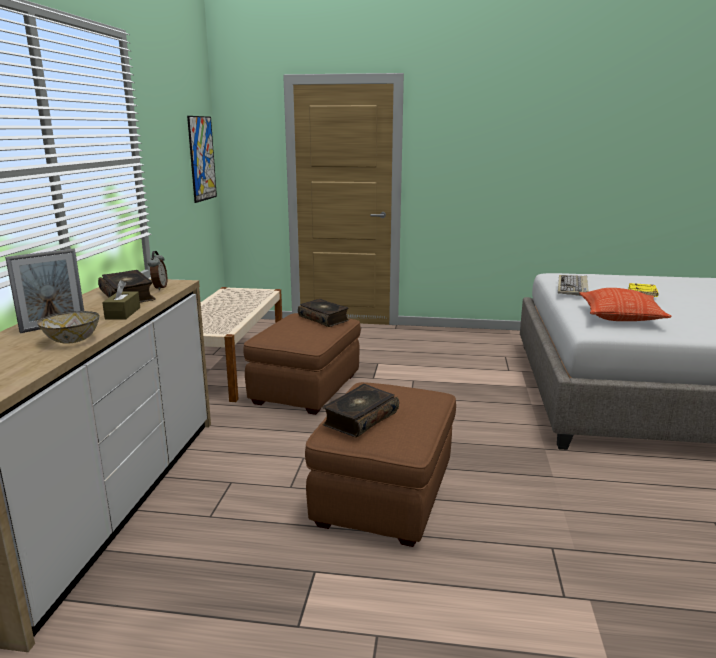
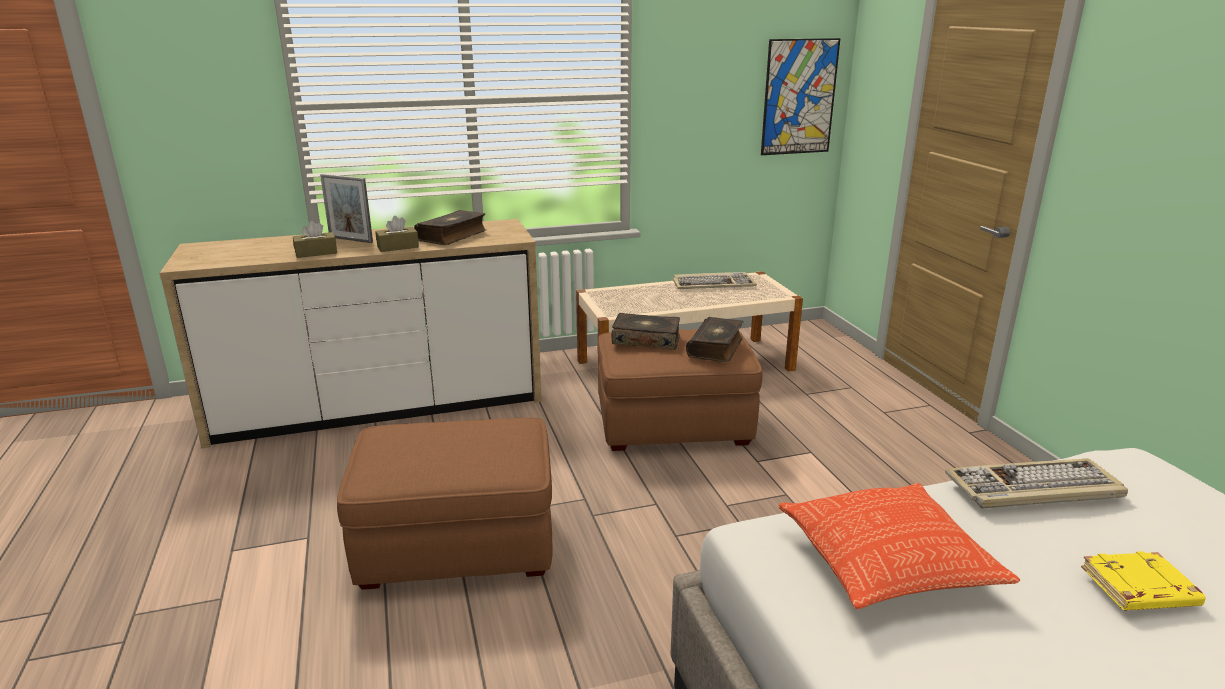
camera: 65 degrees right, 5 degrees up
bowl [37,311,99,344] -> brown tissue box [293,221,337,258]
alarm clock [148,251,167,290] -> none
book [322,384,399,438] -> book moved to [612,313,680,350]
none -> keyboard [673,272,757,289]

